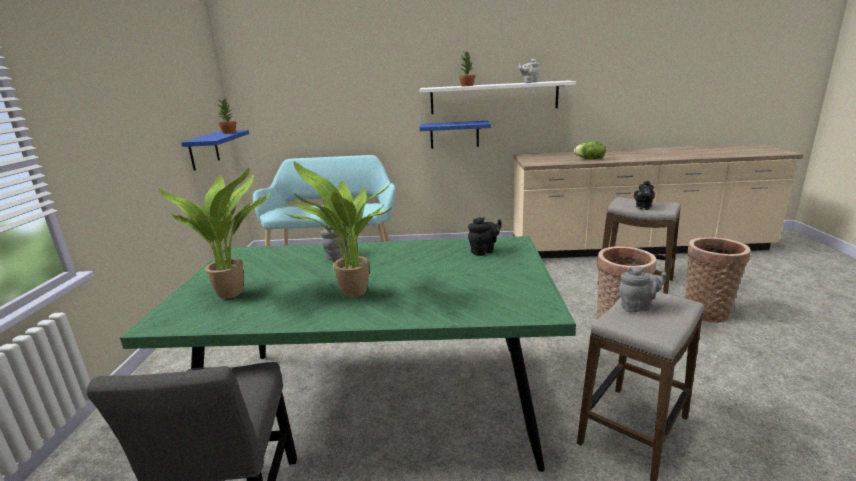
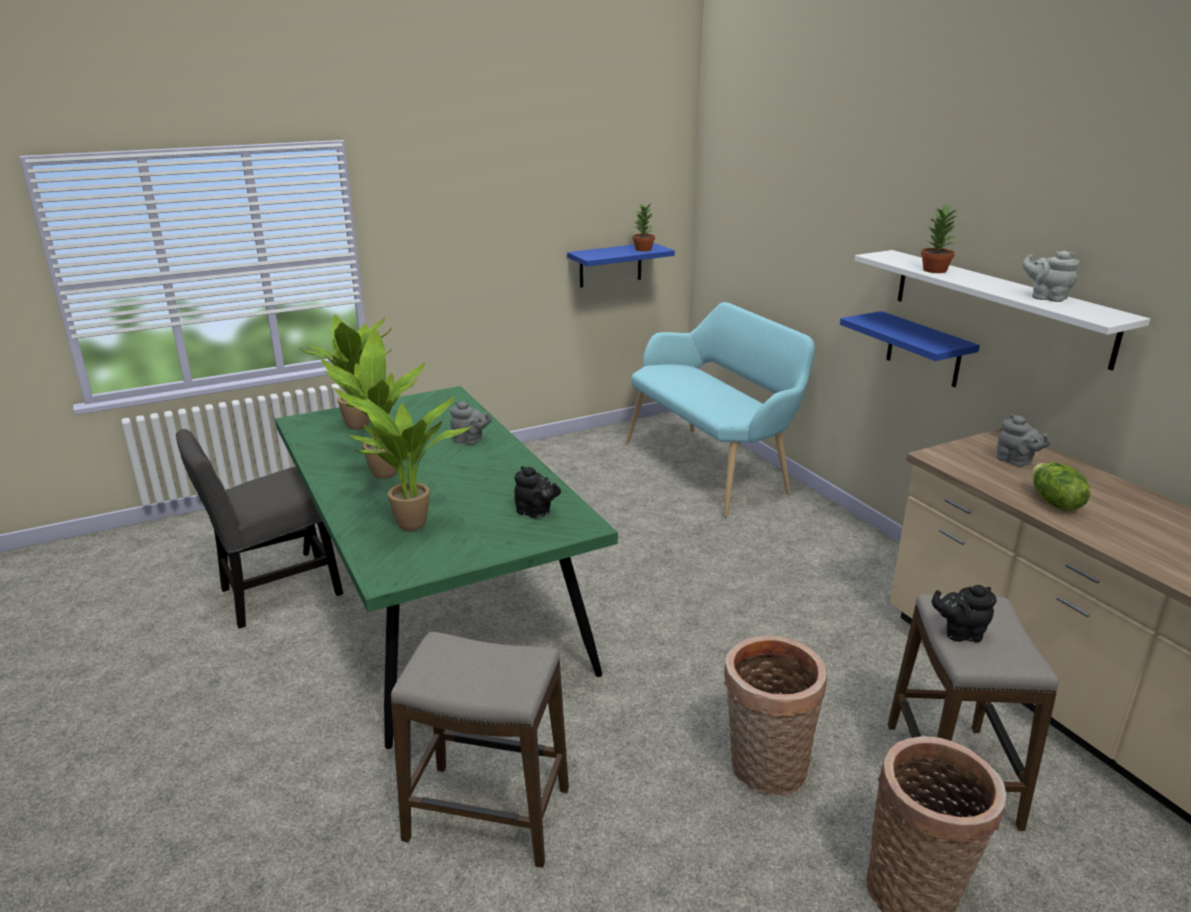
camera: 60 degrees right, 5 degrees up
grey teapot [619,267,667,313] -> grey teapot moved to [997,414,1051,466]
none -> potted plant [334,387,473,531]

